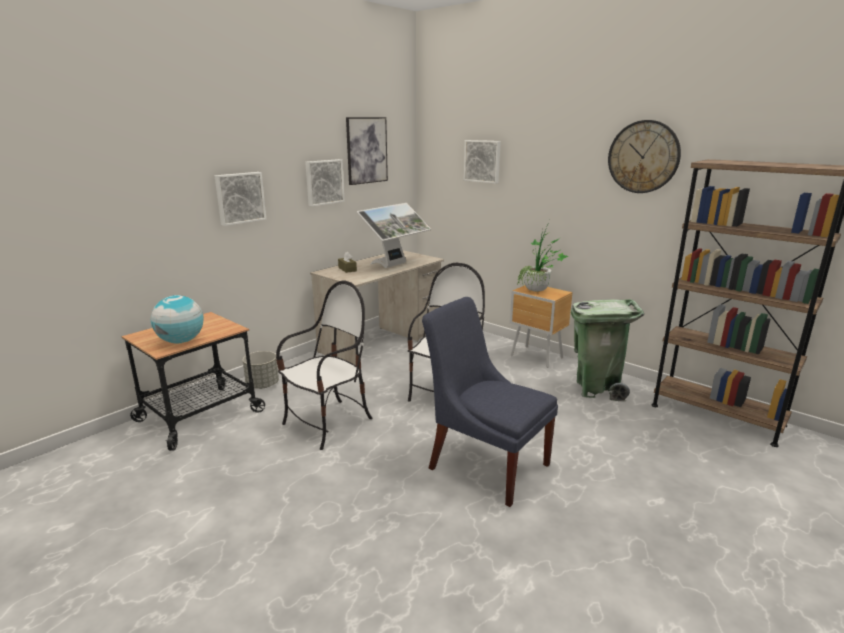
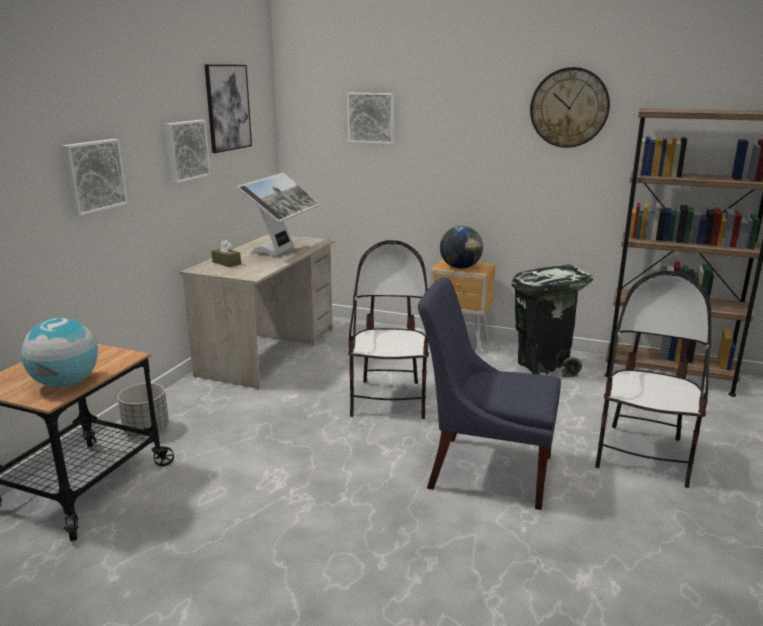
camera: 20 degrees left, 0 degrees up
chair [276,281,372,450] -> chair moved to [595,270,711,488]
potted plant [518,222,569,292] -> globe [440,226,483,269]
green trash can [571,299,644,402] -> black trash can [512,264,593,378]

